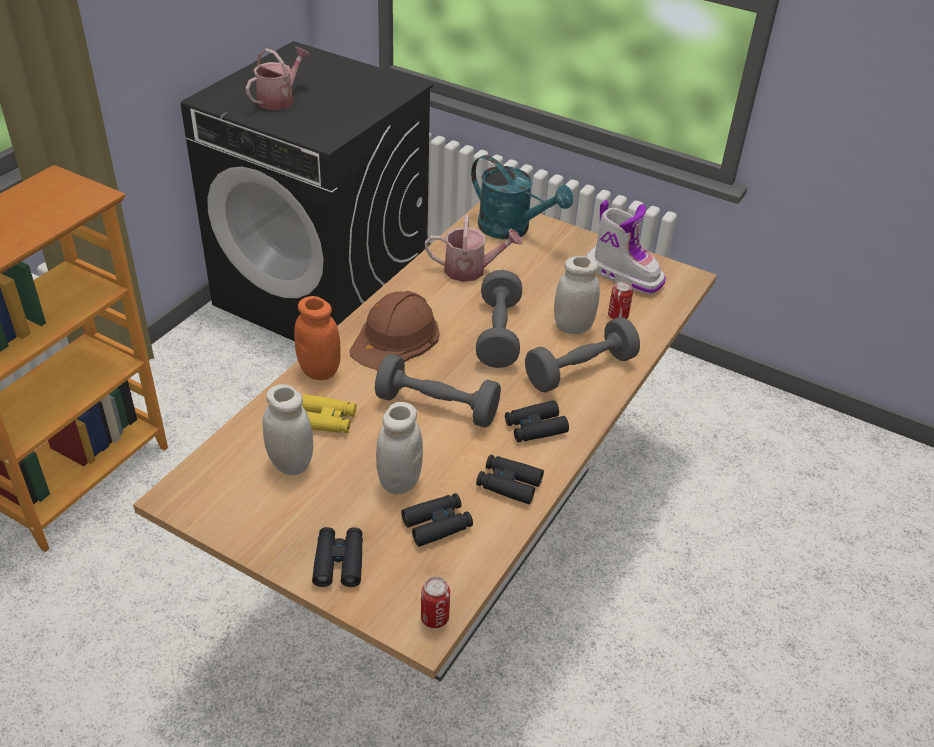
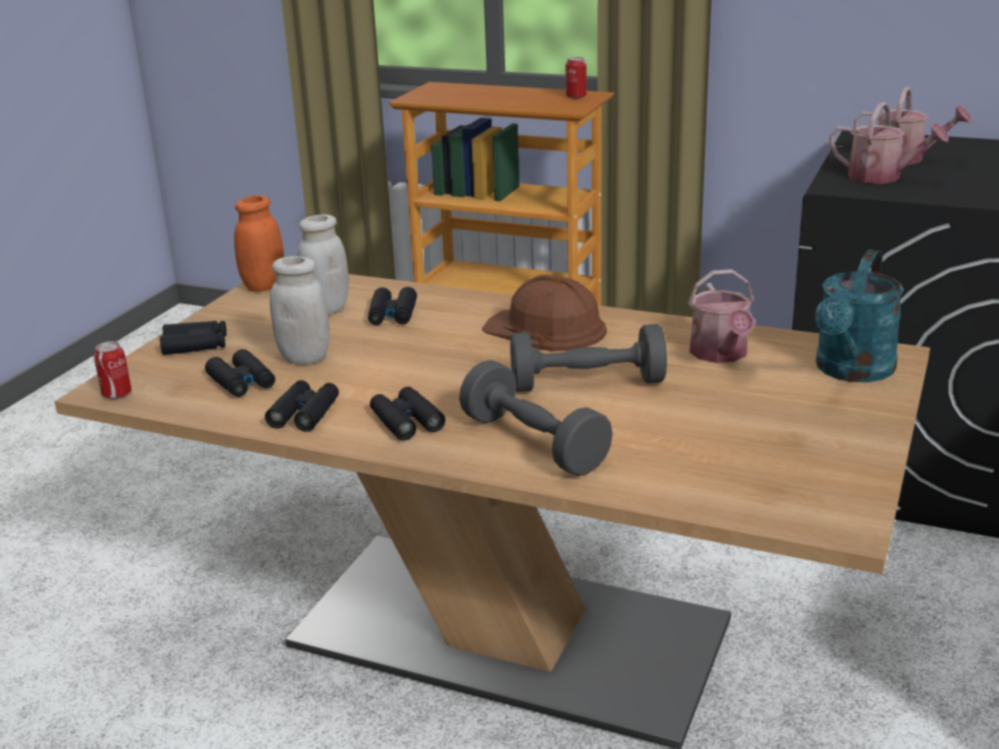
camera: 85 degrees right, 15 degrees down
orange jar [294,296,340,380] -> orange jar moved to [234,195,284,292]
yellow binoculars [302,394,357,433] -> black binoculars [368,287,417,325]
grey dumbbell [375,354,501,428] -> none
white jar [554,256,600,334] -> none
boot [586,200,666,295] -> none
can [608,281,633,319] -> can moved to [566,57,587,99]
none -> watering can [830,102,948,184]

